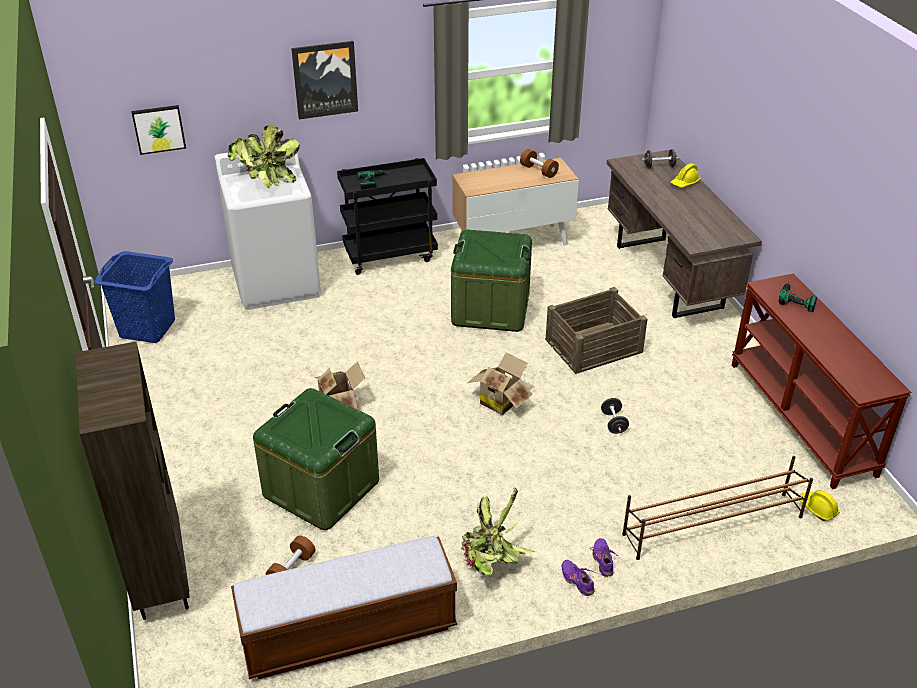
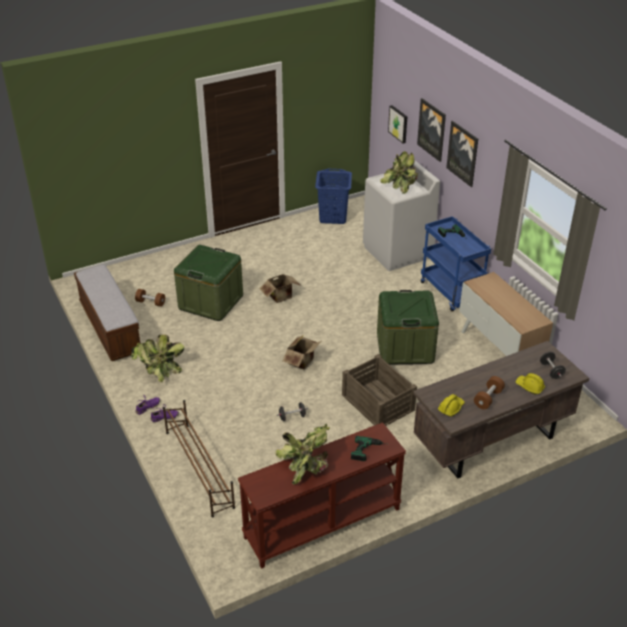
camera: 80 degrees right, 0 degrees up
brown bookcase [76,342,190,620] -> none
black cart [337,158,438,275] -> blue cart [420,216,491,311]
brown dumbbell [520,149,559,178] -> brown dumbbell moved to [474,376,505,409]
yellow hard hat [799,490,840,521] -> yellow hard hat moved to [438,394,465,417]
none -> potted plant [275,424,330,485]
none -> picture [417,98,446,162]

